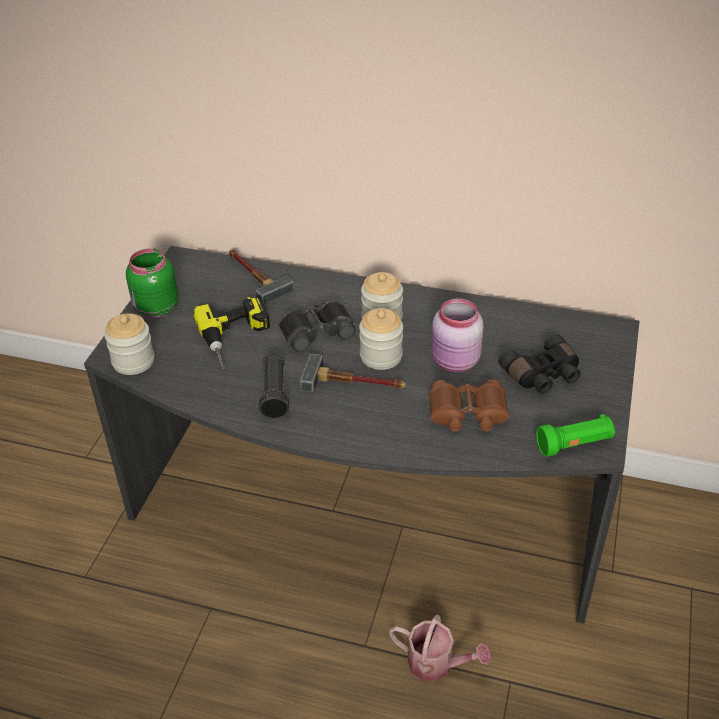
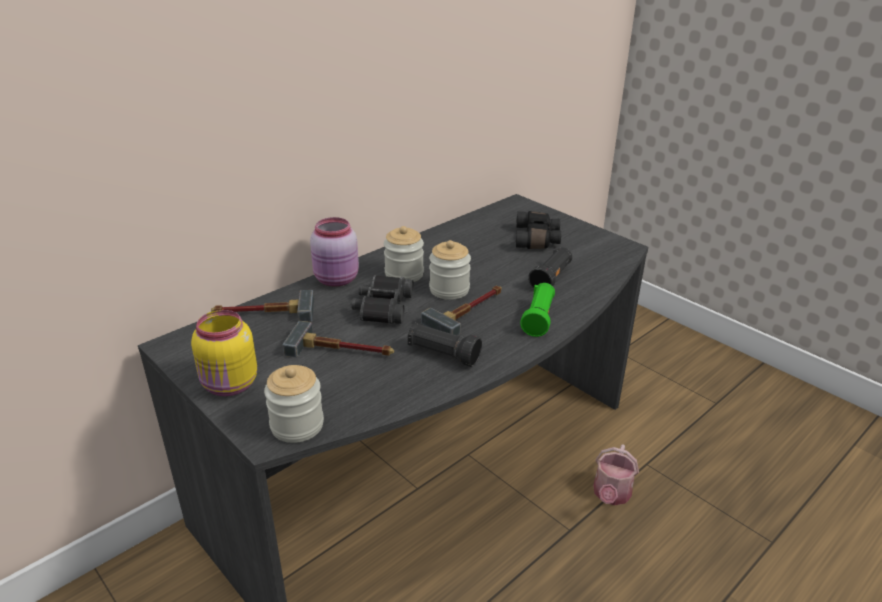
camera: 60 degrees left, 10 degrees down
green jar [126,248,178,318] -> yellow jar [191,310,257,396]
power drill [194,297,270,369] -> hammer [283,321,394,358]
watering can [389,614,491,681] -> watering can turned 150 degrees clockwise [593,444,639,505]
brown binoculars [428,379,510,432] -> black flashlight [528,247,572,288]
pink jar [431,298,484,372] -> pink jar moved to [310,217,359,287]
green flashlight [536,414,615,457] -> green flashlight moved to [520,283,555,337]

